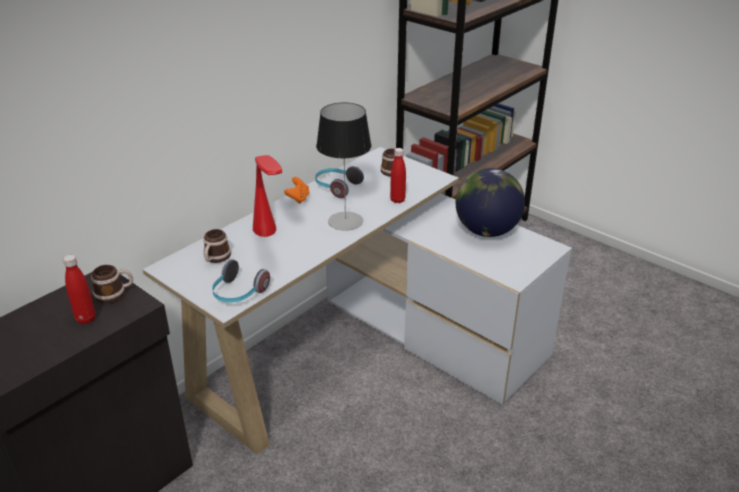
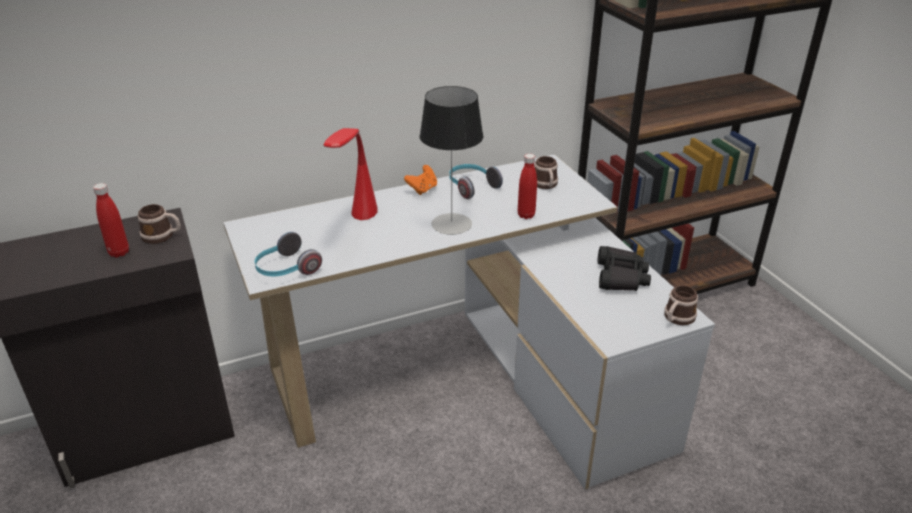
camera: 25 degrees right, 0 degrees up
mug [203,229,231,263] -> mug moved to [664,285,698,325]
globe [456,168,525,237] -> black binoculars [598,246,651,291]

